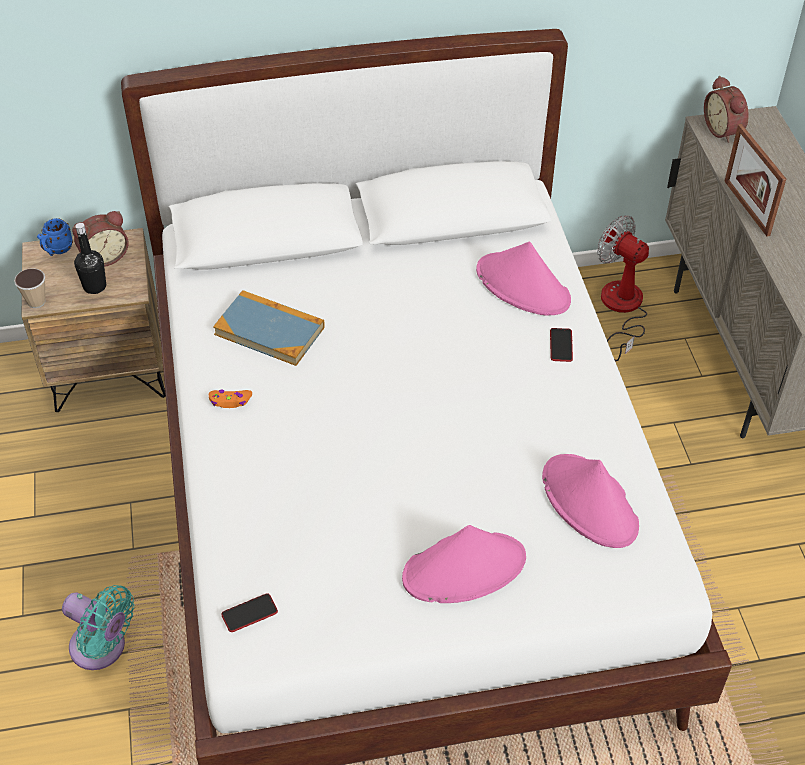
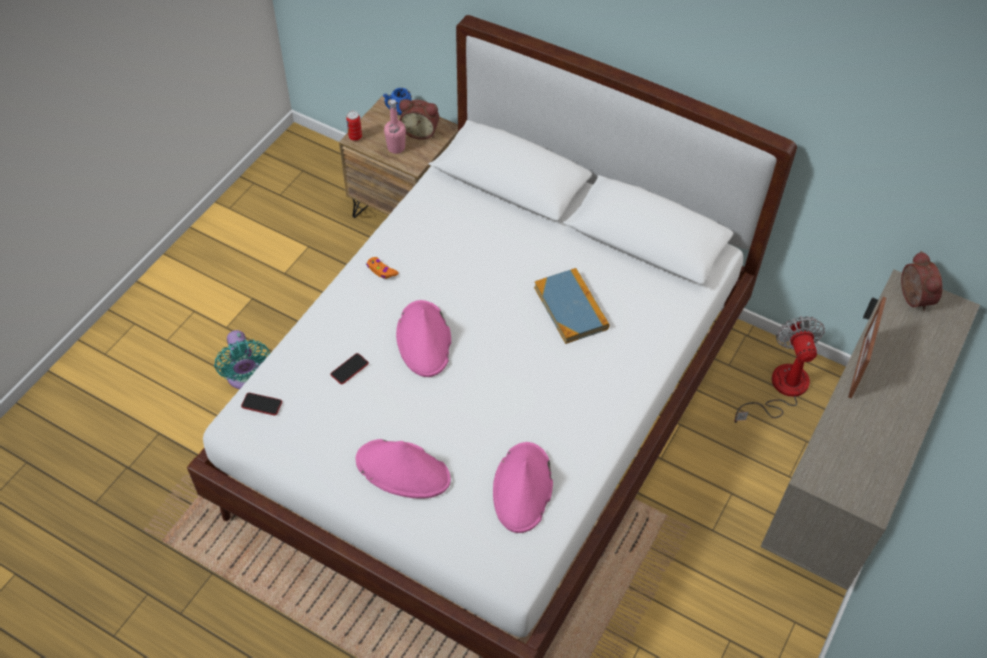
camera: 40 degrees right, 5 degrees up
cup [14,268,45,308] -> can [346,111,362,141]
black bottle [74,223,106,294] -> pink bottle [384,99,406,154]
book [213,290,325,366] -> book moved to [534,268,610,344]
pink hat [476,242,571,316] -> pink hat moved to [396,300,451,377]
phone [550,328,573,362] -> phone moved to [331,353,369,384]
alarm clock [704,76,749,143] -> alarm clock turned 150 degrees clockwise [901,251,943,311]

